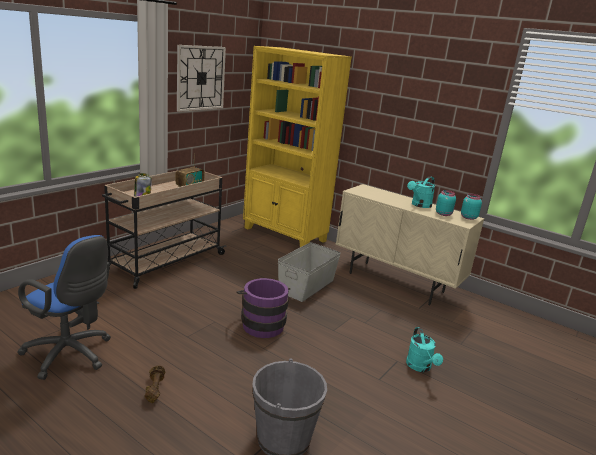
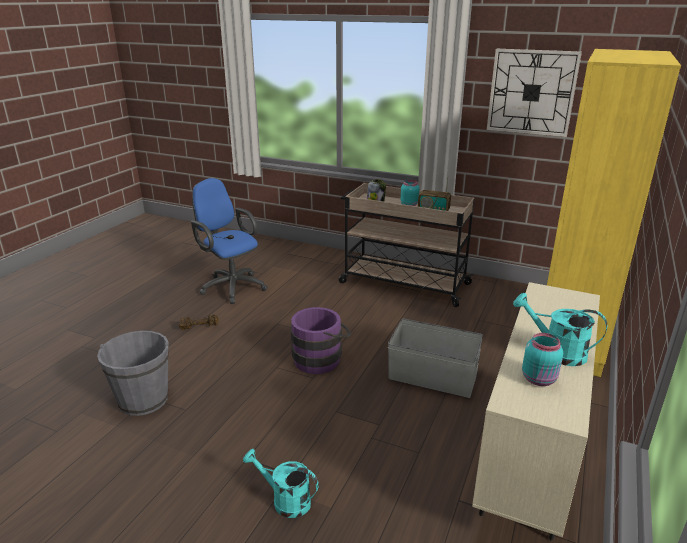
camera: 80 degrees right, 5 degrees up
blue office chair [17,235,111,380] -> blue office chair turned 120 degrees clockwise [191,178,268,304]
turquoise watering can [406,327,443,372] -> turquoise watering can turned 45 degrees clockwise [243,449,319,518]
turquoise jar [461,193,482,220] -> turquoise jar moved to [401,180,419,206]

